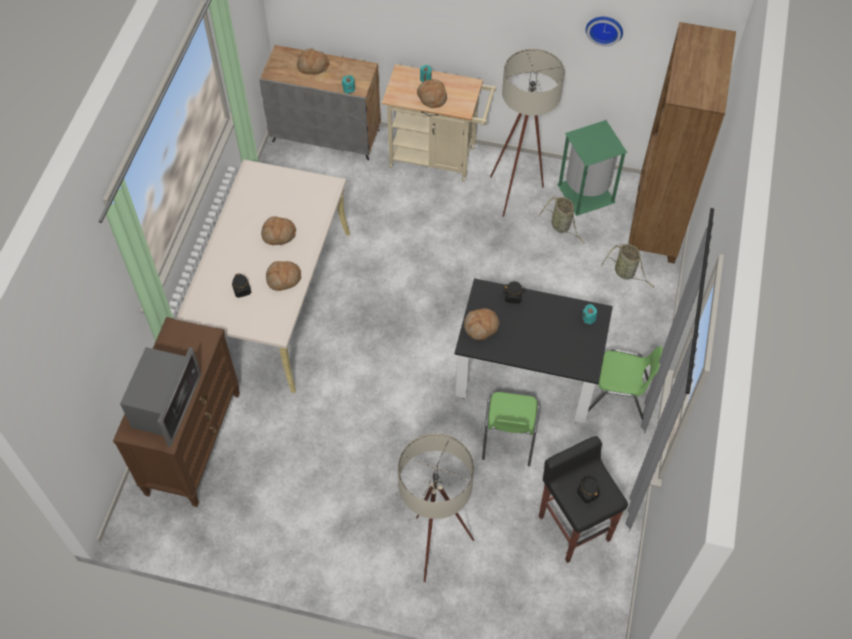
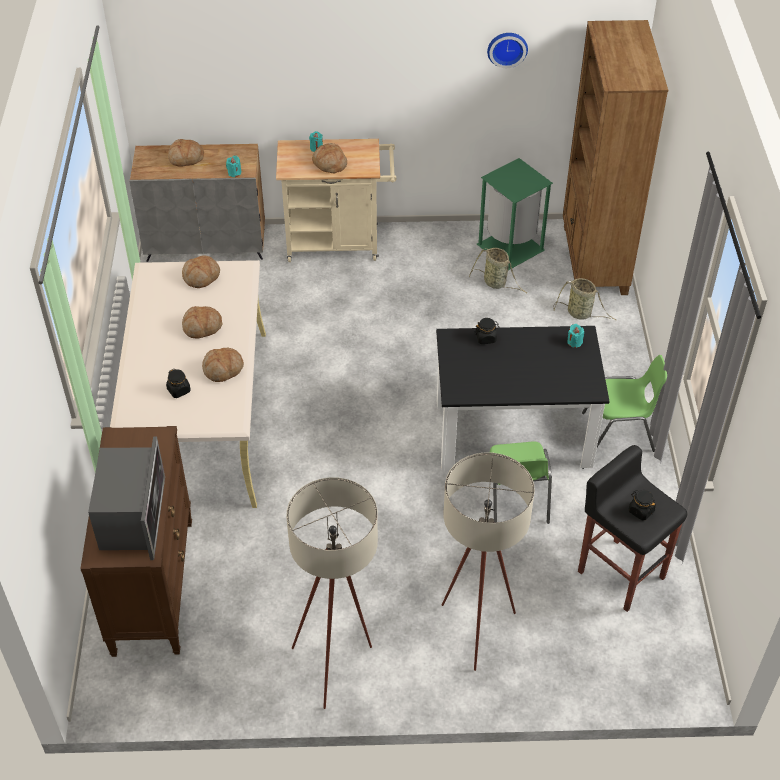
camera: 15 degrees left, 10 degrees down
bread [464,308,500,340] -> bread moved to [182,255,220,288]
beige floor lamp [490,49,565,217] -> beige floor lamp moved to [286,477,378,709]

